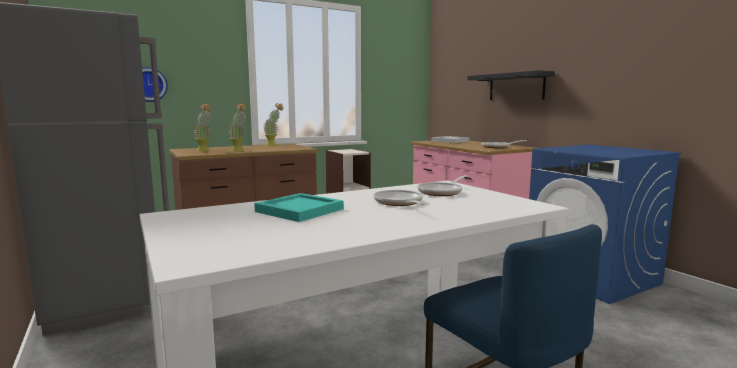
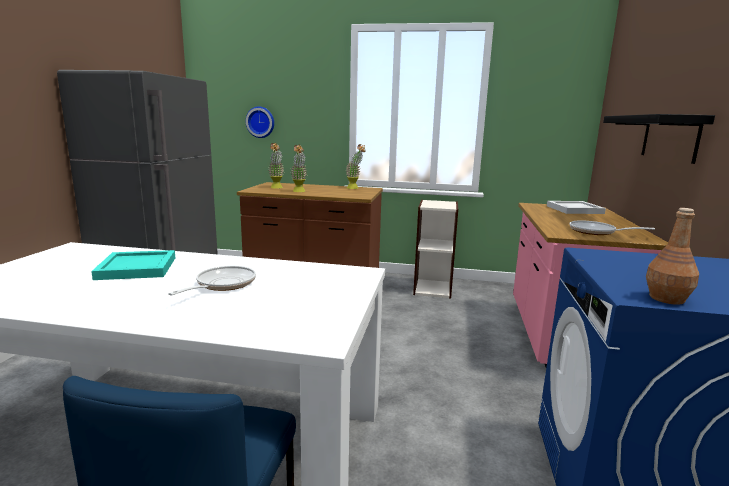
camera: 40 degrees right, 5 degrees up
frying pan [417,175,467,196] -> none
none -> brown bottle [646,208,699,305]

